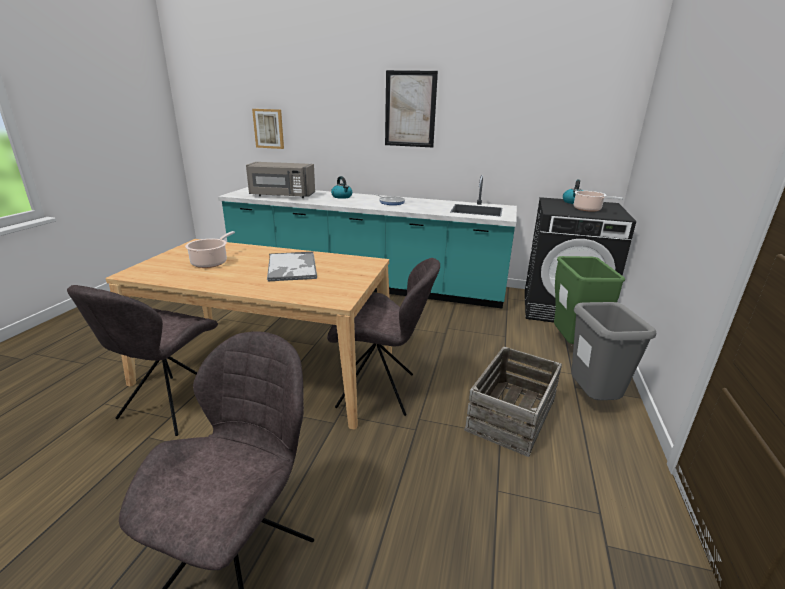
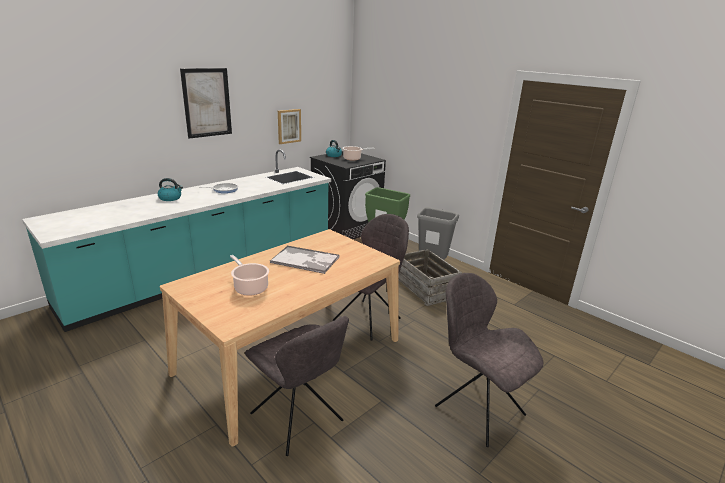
camera: 60 degrees left, 0 degrees up
grey microwave [246,162,315,198] -> none
picture [252,109,284,149] -> picture moved to [278,109,301,144]

